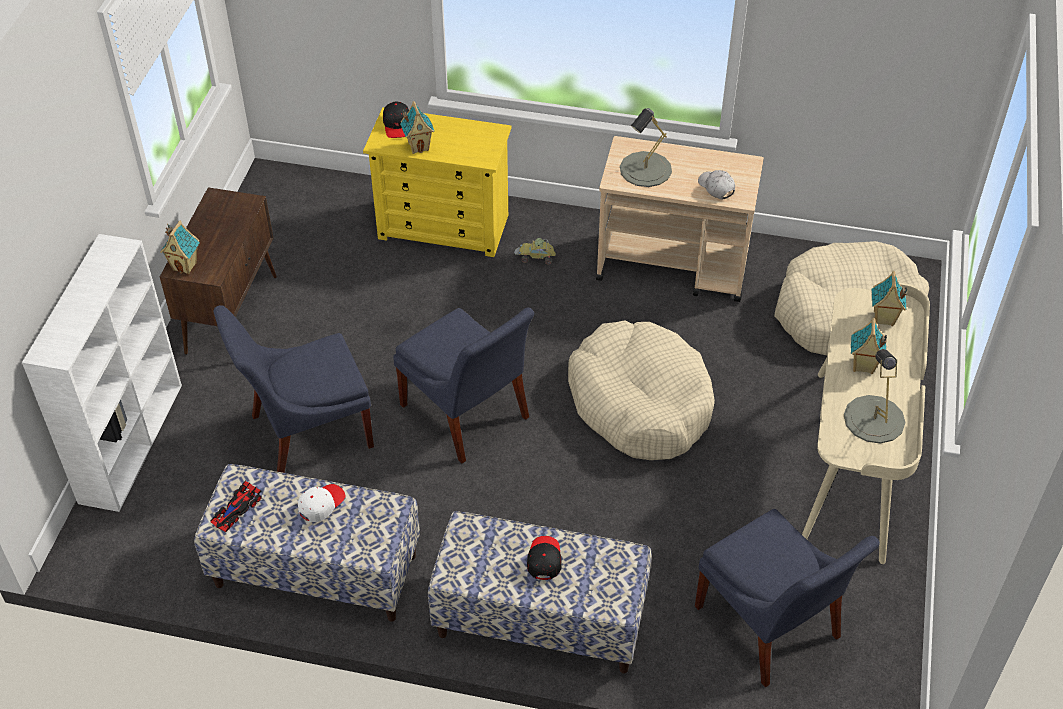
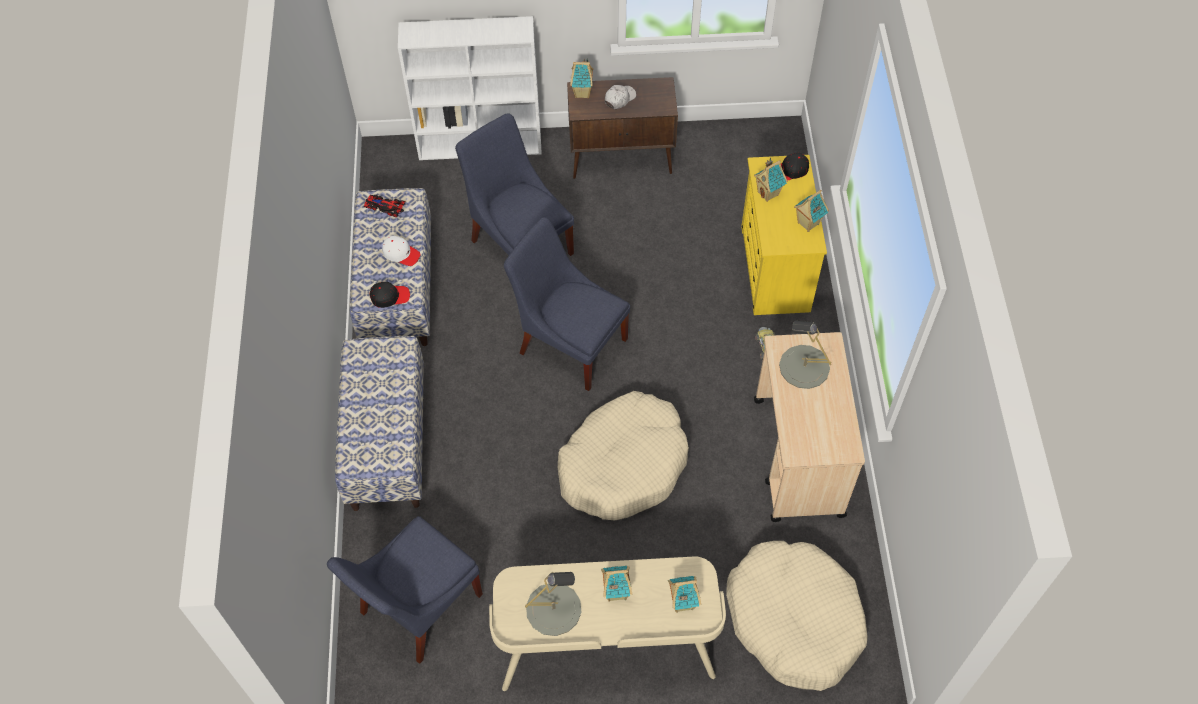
camera: 75 degrees right, 10 degrees up
blue chair [393,307,535,463] -> blue chair turned 90 degrees clockwise [504,217,630,391]
black cap [527,536,562,580] -> black cap moved to [370,282,410,308]
white cap [698,170,735,200] -> white cap moved to [605,85,636,109]
none -> toy house [794,190,829,232]

